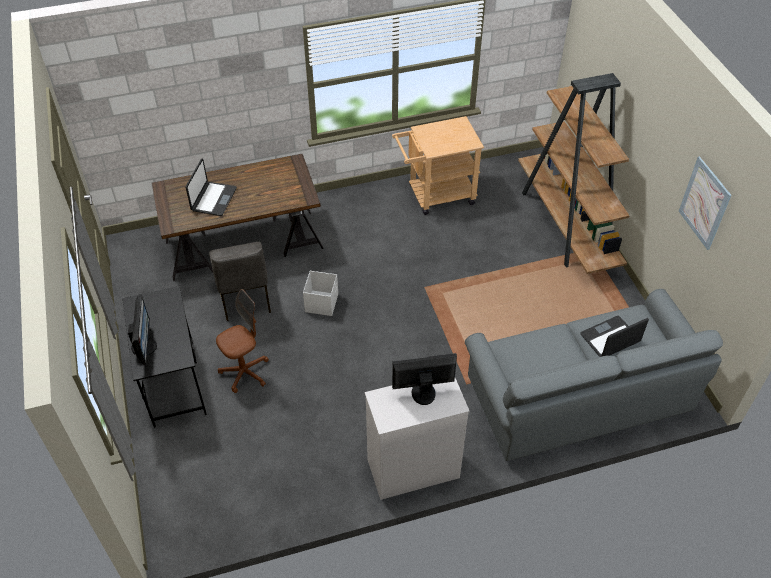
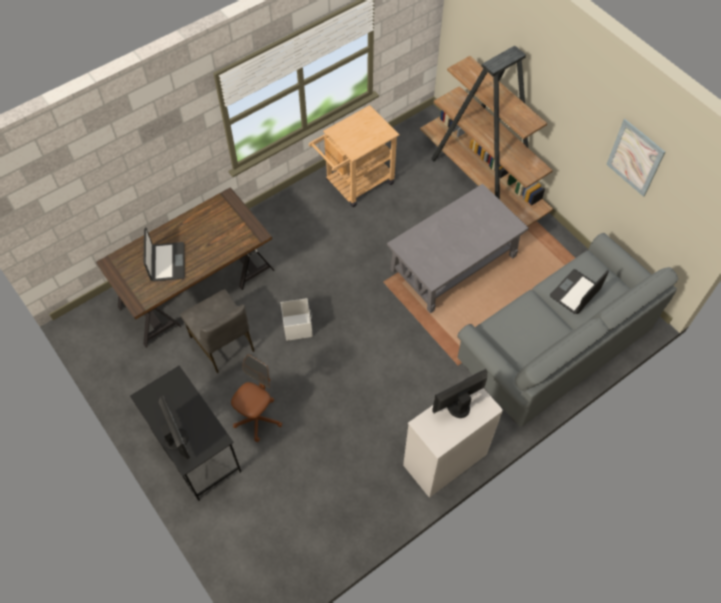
camera: 20 degrees left, 10 degrees up
none -> grey coffee table [387,184,529,313]

